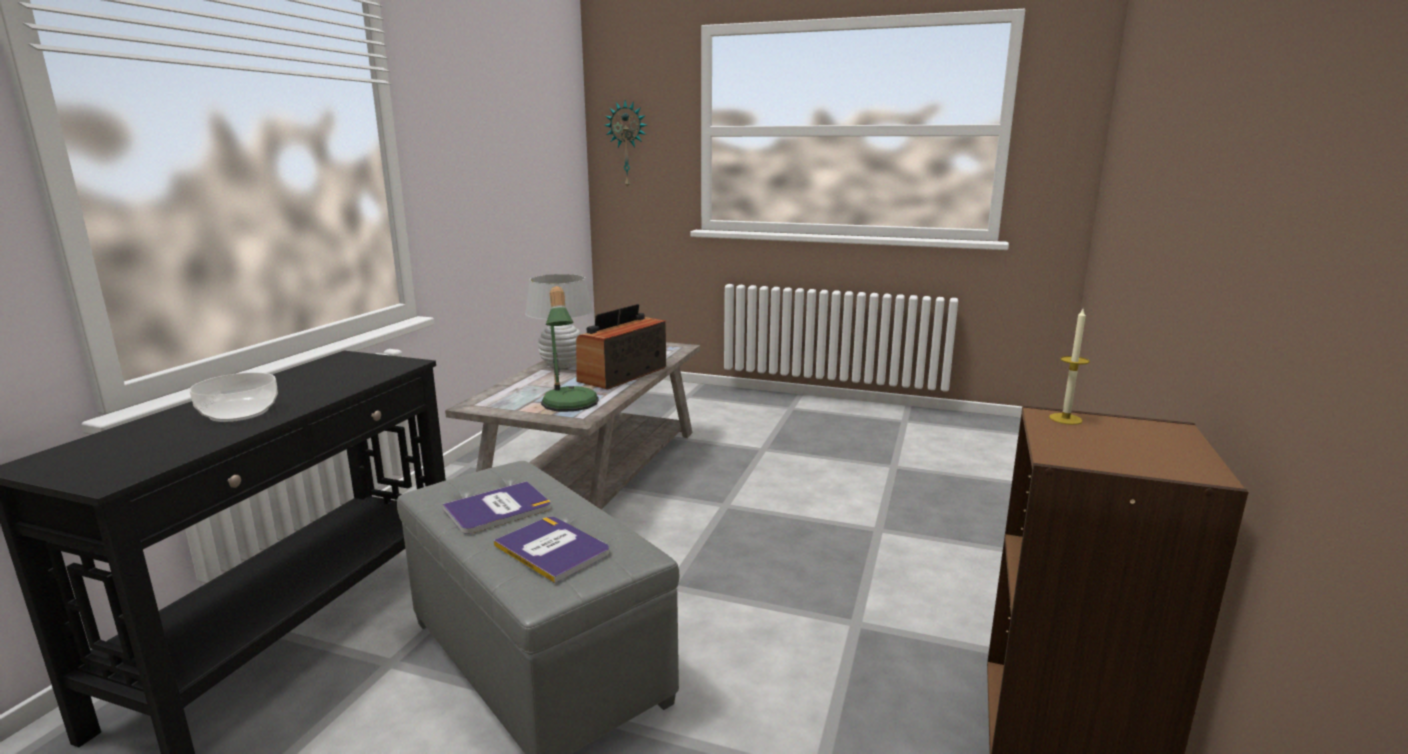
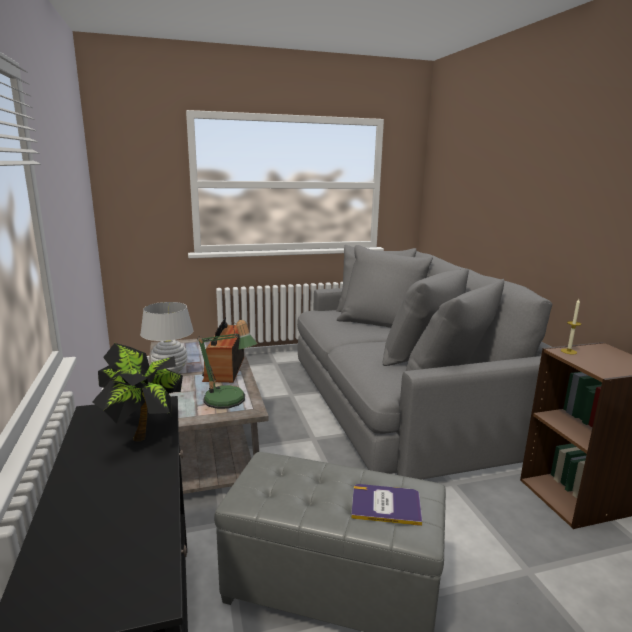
camera: 35 degrees left, 0 degrees up
bowl [190,372,278,422] -> none
book [442,481,551,534] -> none
wall clock [604,100,647,189] -> none
none -> potted plant [92,343,183,442]
none -> grey sofa [297,245,552,479]

